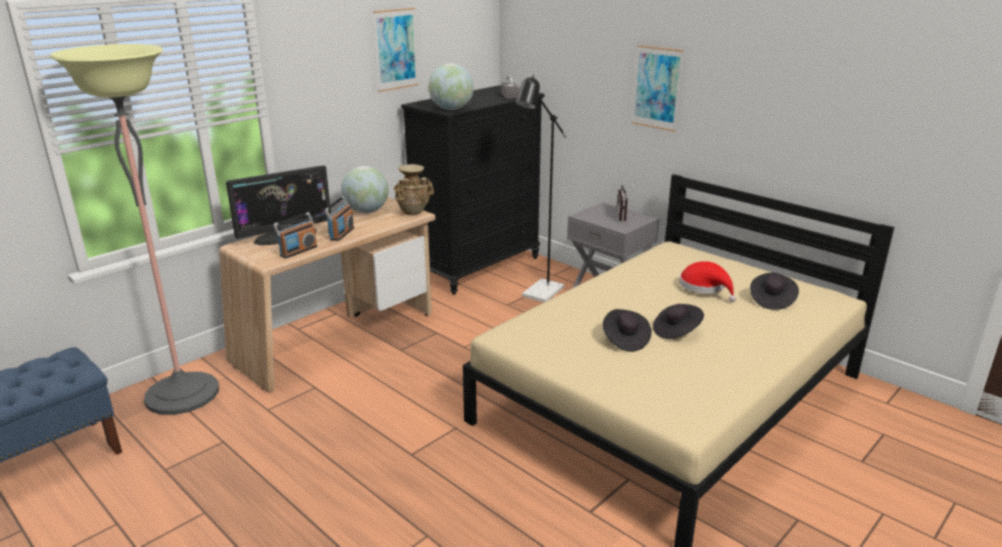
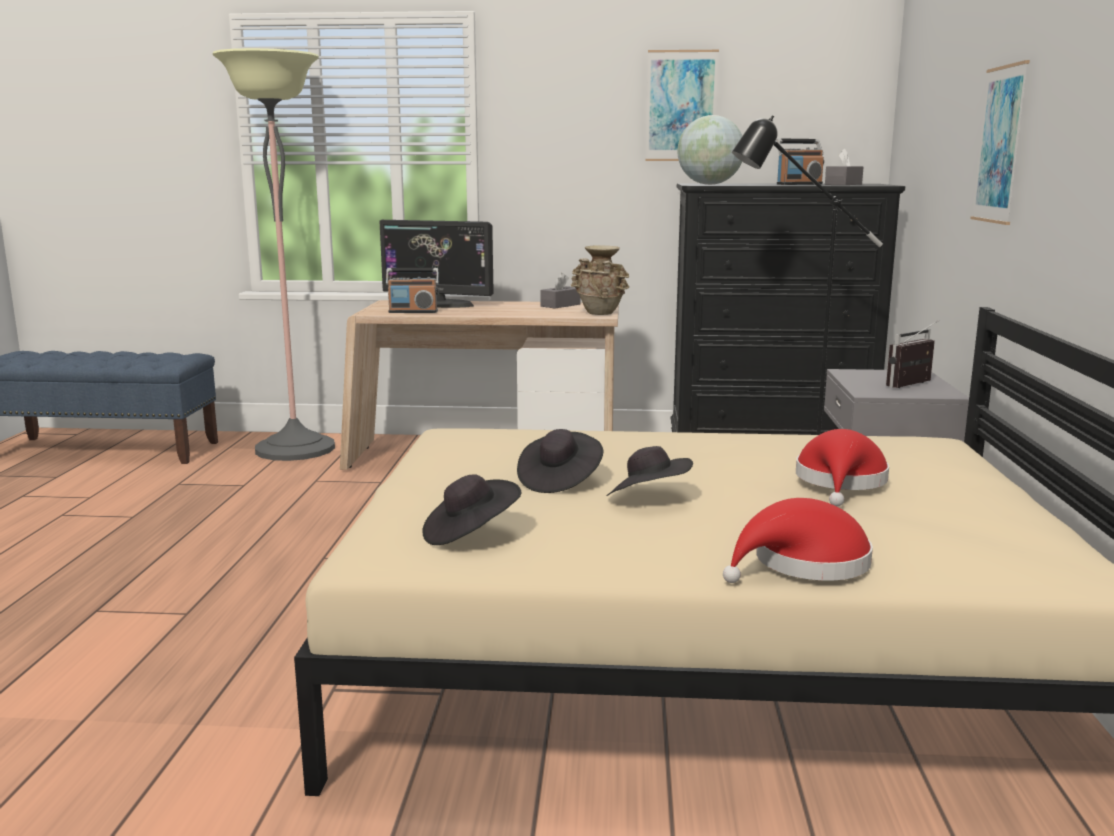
camera: 50 degrees right, 10 degrees down
radio [324,196,354,241] -> radio moved to [776,139,824,185]
globe [341,166,389,213] -> grey tissue box [540,273,581,309]
black hat [750,273,799,310] -> black hat moved to [422,474,521,545]
none -> red hat [723,498,873,583]

